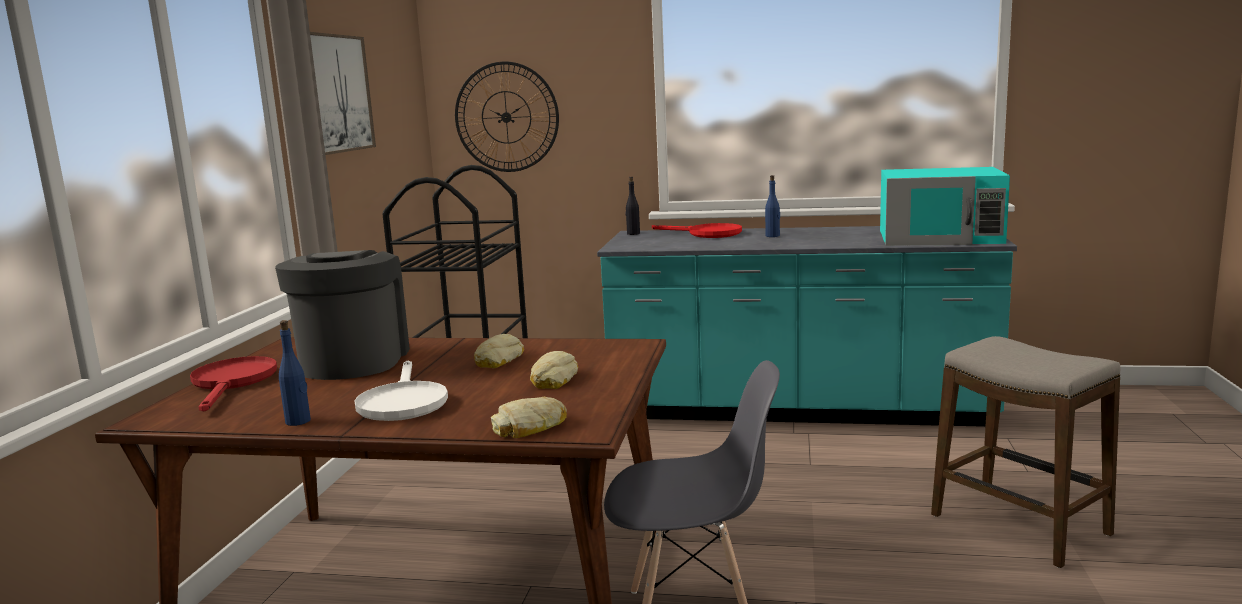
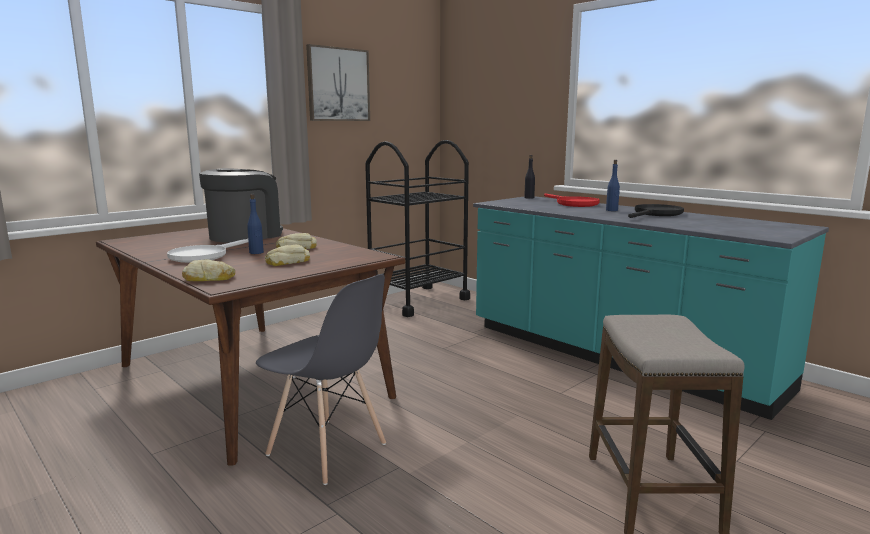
camera: 35 degrees right, 0 degrees up
red frying pan [190,356,277,411] -> none
blue bottle [279,320,311,426] -> blue bottle moved to [247,194,264,254]
wall clock [455,62,559,172] -> none
turquoise microwave [880,167,1010,246] -> none
none -> black frying pan [628,204,684,218]

